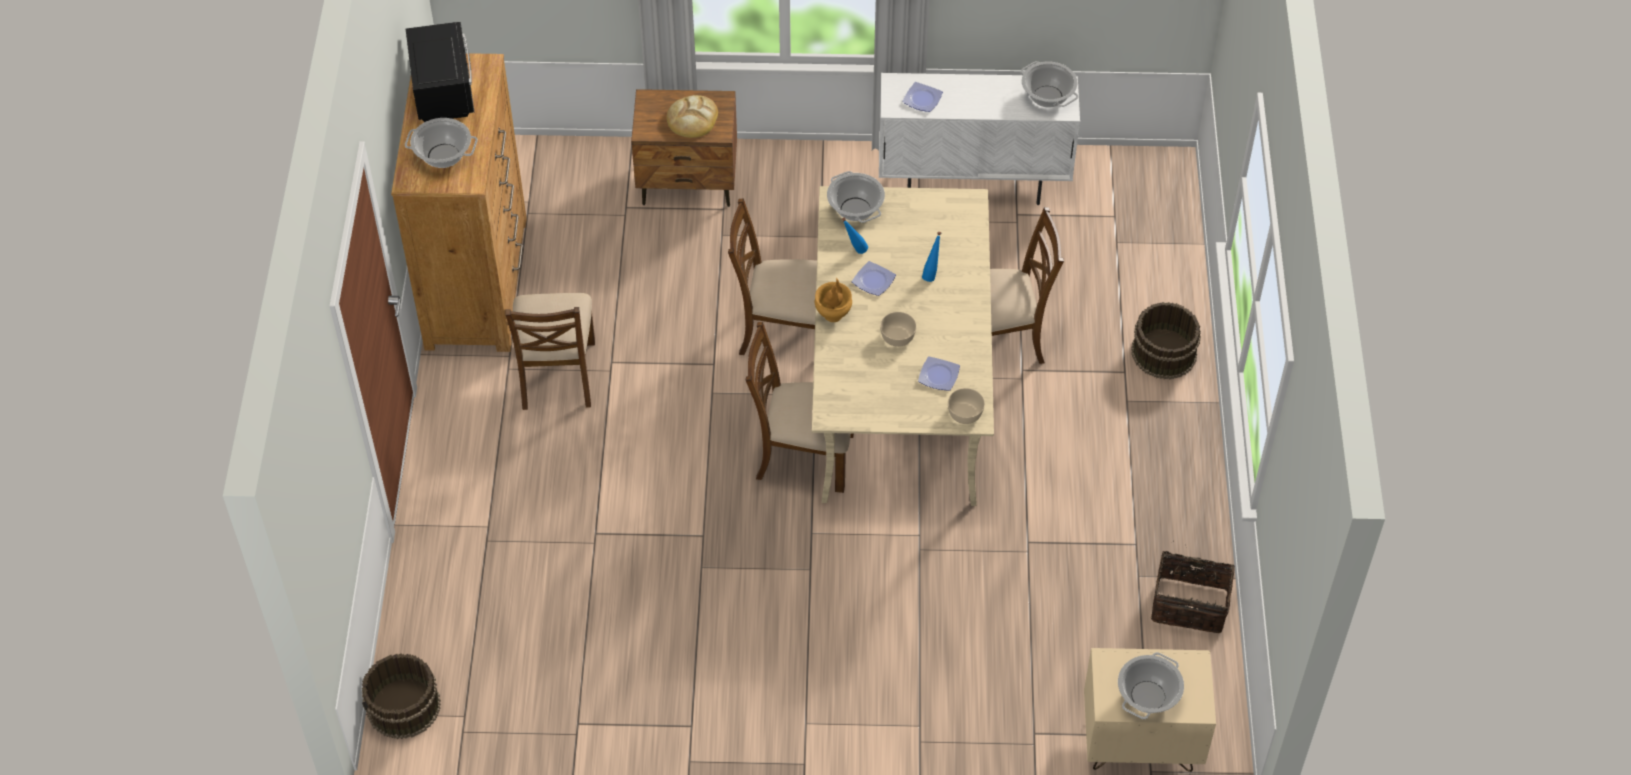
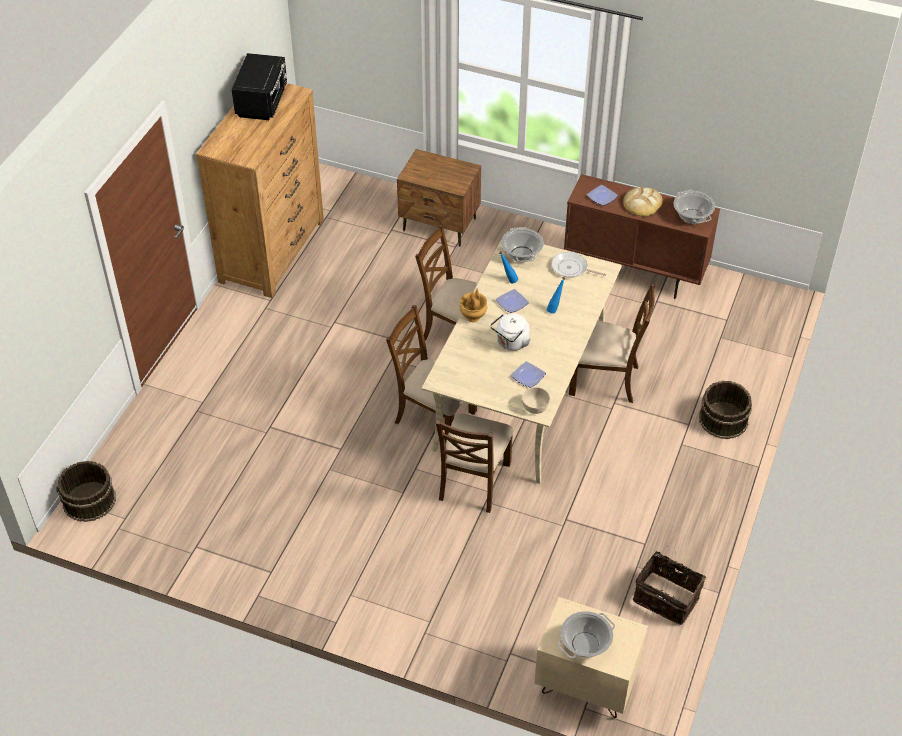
camera: 20 degrees right, 5 degrees down
cooking pot [405,118,478,168] -> none
brown chair [505,293,595,410] -> brown chair moved to [436,414,513,513]
bread [667,95,718,138] -> bread moved to [623,187,663,216]
white cabinet [879,73,1080,205] -> brown cabinet [564,174,720,299]
beige bowl [880,312,916,347] -> white kettle [490,313,531,351]
none -> frying pan [551,252,606,278]

